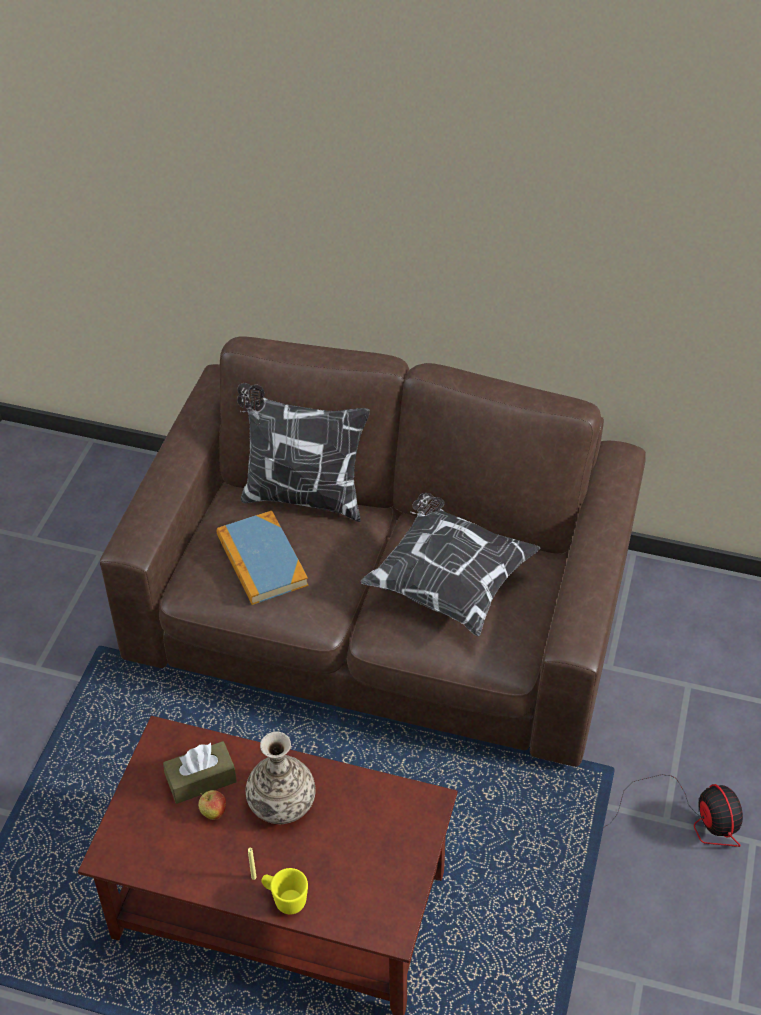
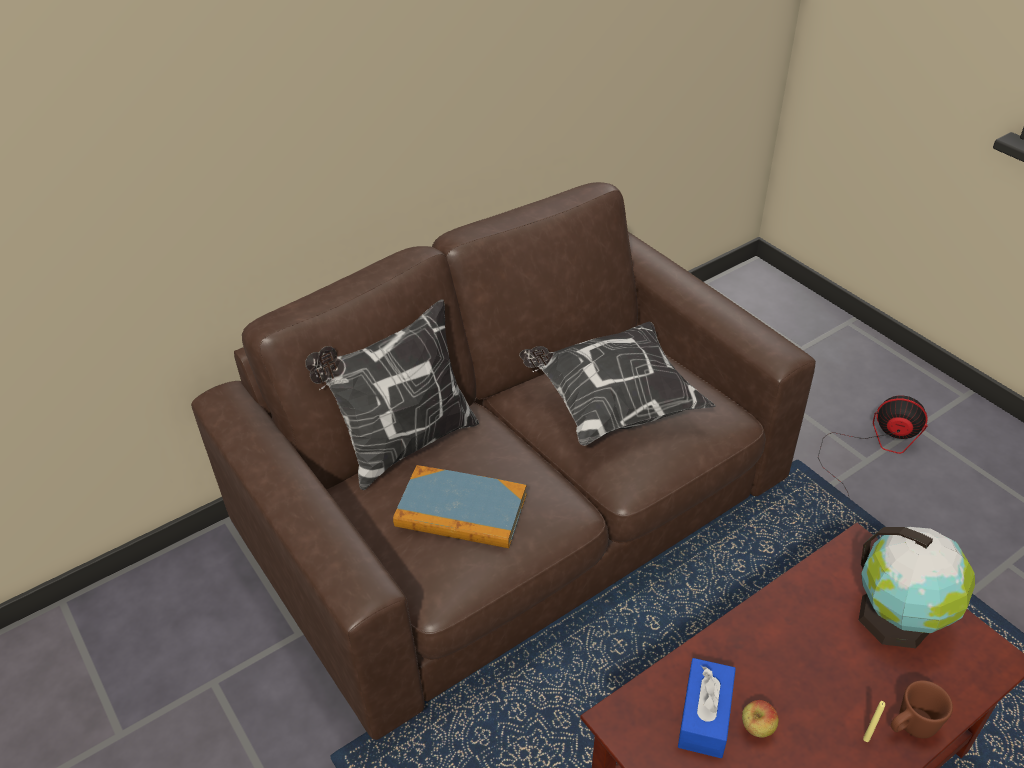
camera: 50 degrees left, 5 degrees down
brown tissue box [163,741,237,804] -> blue tissue box [678,658,736,758]
vase [246,732,316,824] -> none
yellow mug [261,868,308,914] -> brown mug [891,680,953,738]
none -> globe [859,527,975,648]

